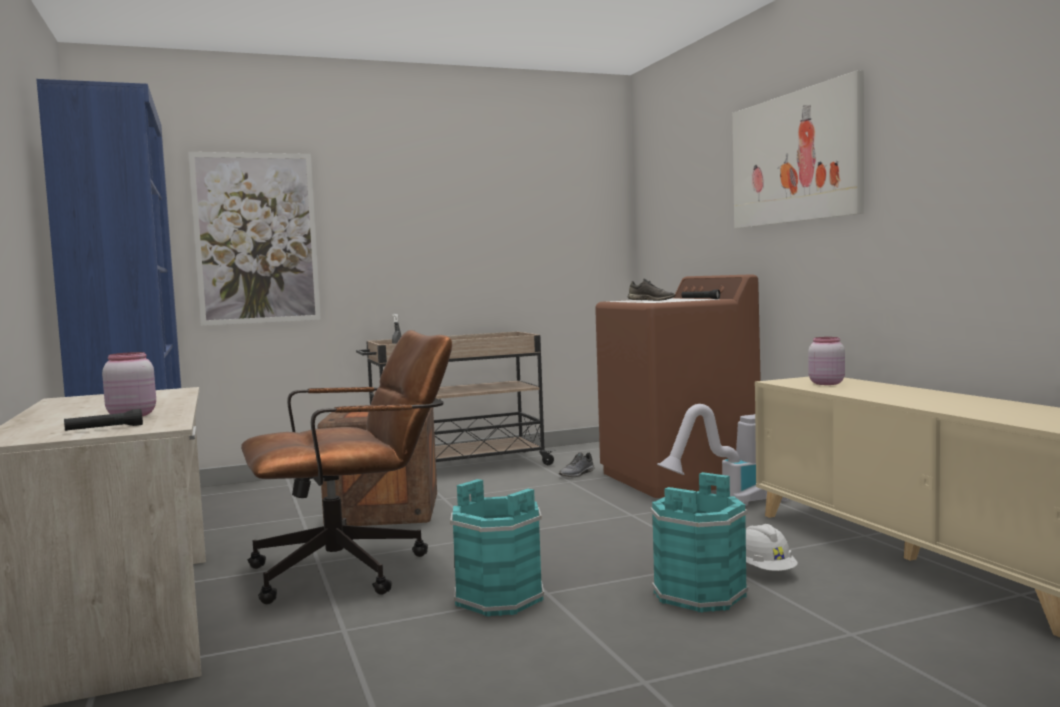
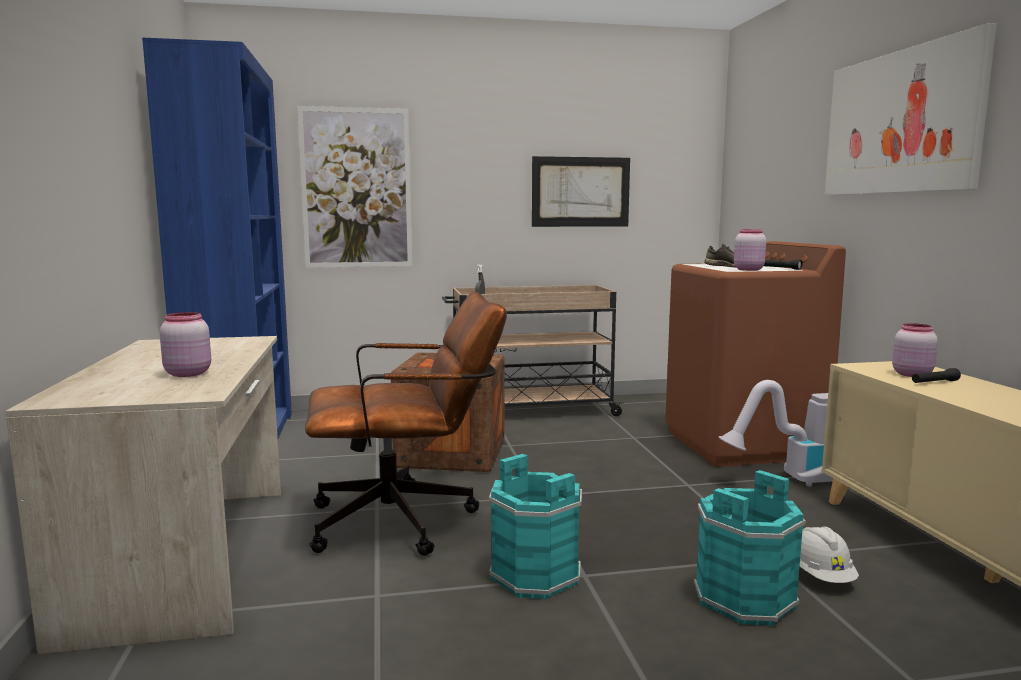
camera: 10 degrees right, 5 degrees up
black flashlight [64,409,143,431] -> black flashlight moved to [912,368,961,383]
grey shoe [559,452,595,477] -> none
none -> picture [532,156,630,227]
none -> pink jar [734,229,766,271]

